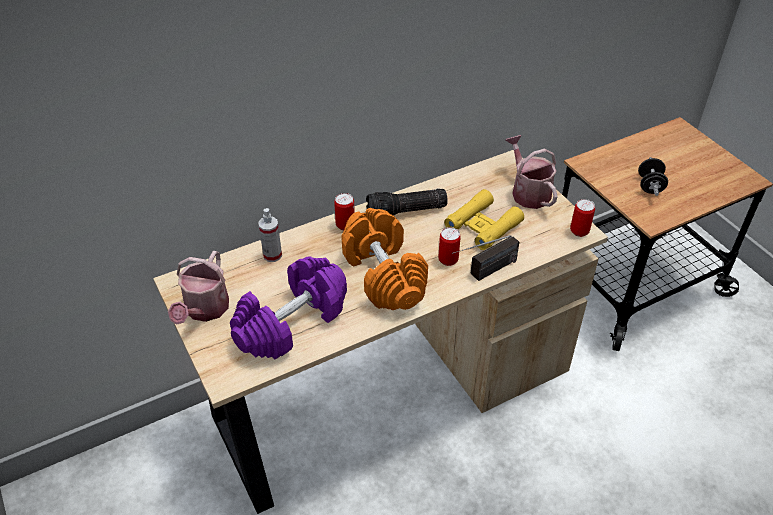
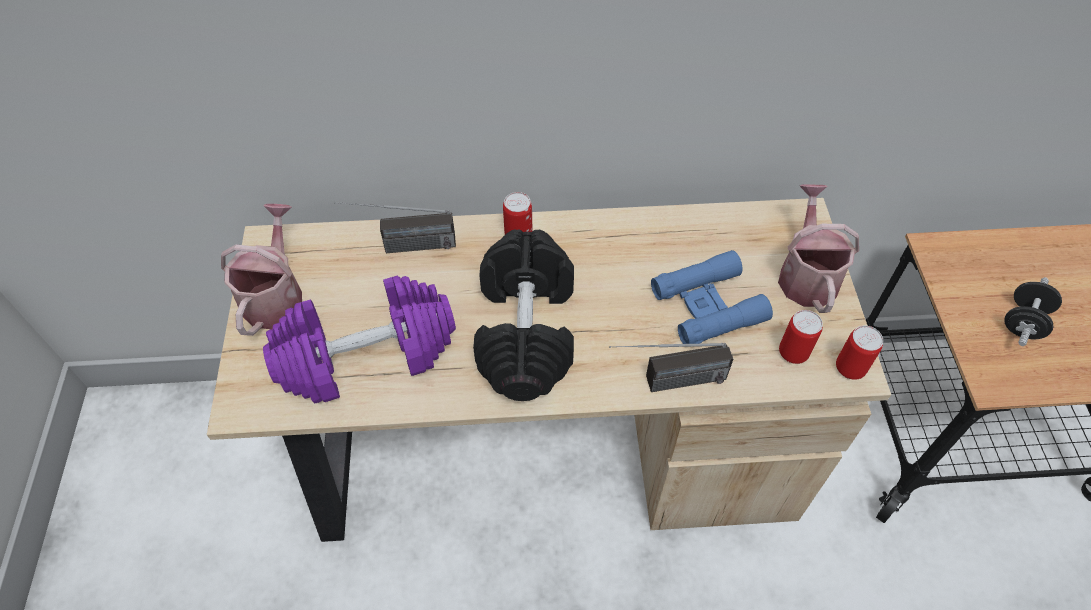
camera: 25 degrees right, 10 degrees up
watering can [168,251,229,325] -> watering can turned 150 degrees clockwise [221,204,302,336]
spray bottle [258,208,282,262] -> radio [335,202,456,253]
orange dumbbell [342,208,428,310] -> black dumbbell [473,229,574,401]
flashlight [366,188,448,216] -> none
can [438,227,461,266] -> can moved to [779,310,823,364]
yellow binoculars [444,189,524,250] -> blue binoculars [651,250,773,344]

